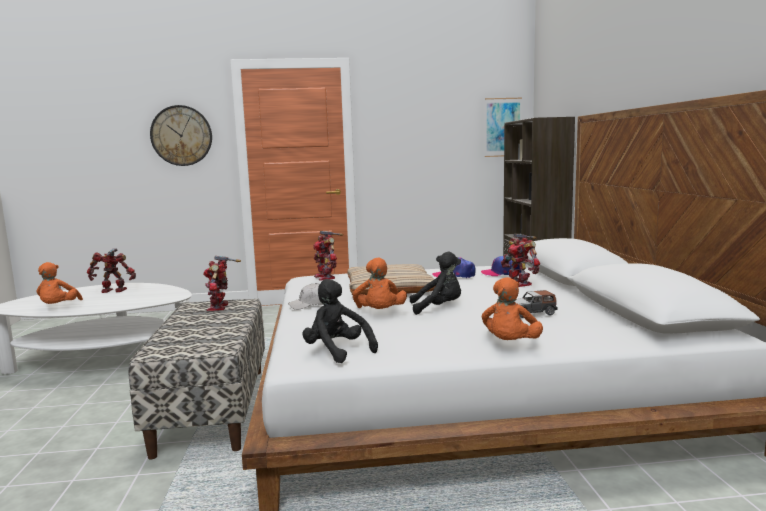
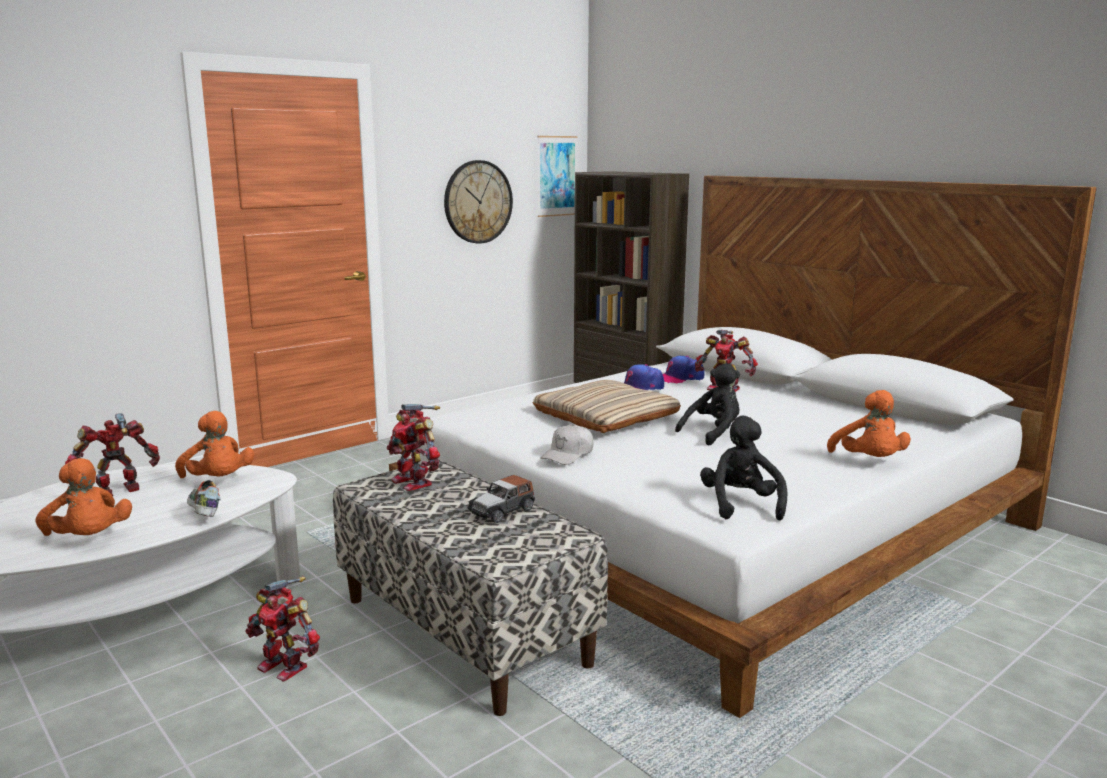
camera: 35 degrees left, 5 degrees up
wall clock [150,105,212,166] -> wall clock moved to [444,160,513,244]
black plush toy [302,279,378,363] -> black plush toy turned 75 degrees clockwise [700,416,788,521]
toy robot [313,231,343,281] -> toy robot moved to [245,577,320,681]
orange plush toy [353,257,407,309] -> orange plush toy moved to [175,411,255,478]
toy car [514,290,558,318] -> toy car moved to [467,475,535,523]
none -> shoe [187,480,221,517]

